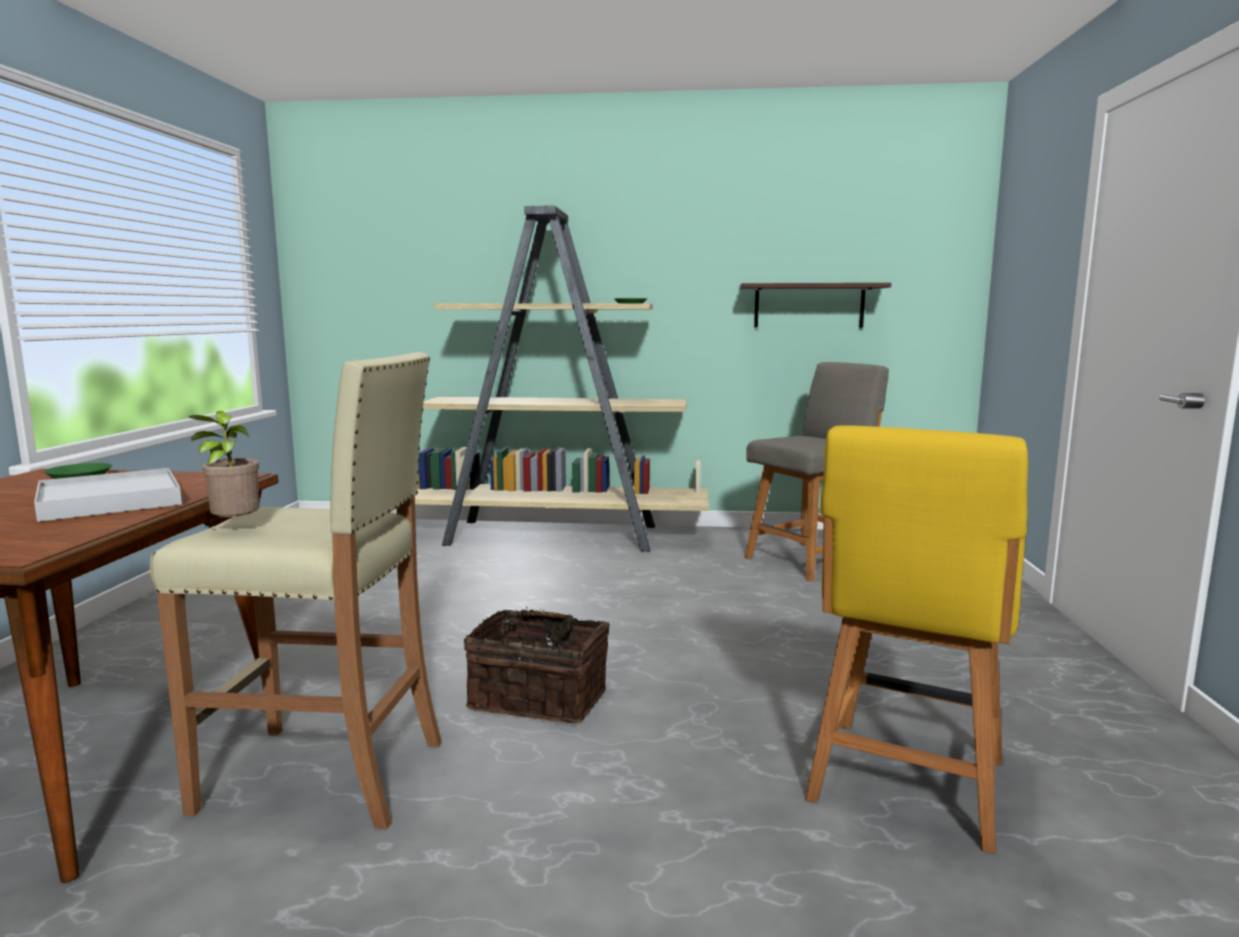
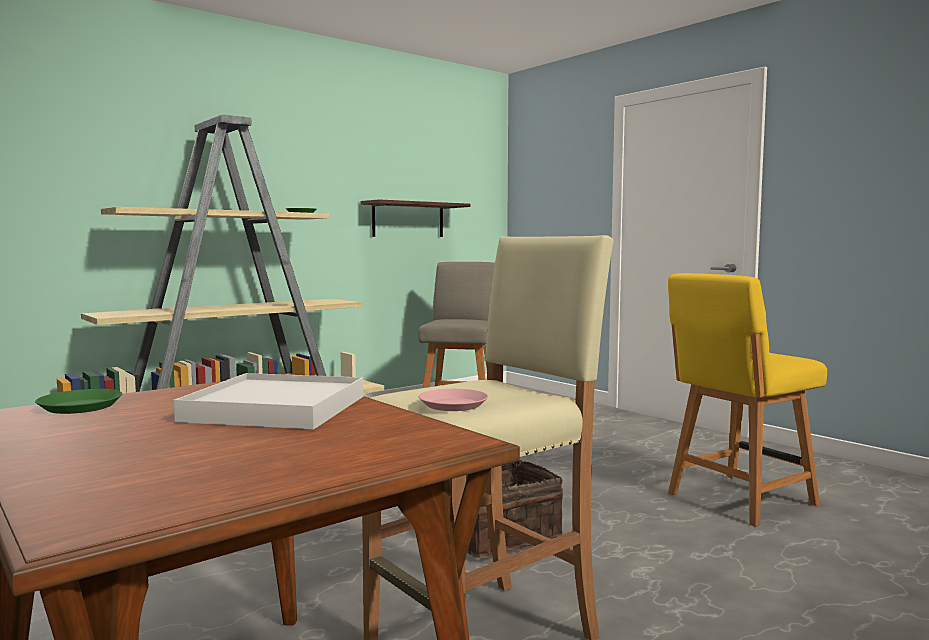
camera: 45 degrees left, 5 degrees down
potted plant [189,411,259,528] -> pink plate [419,389,488,411]
yellow chair [805,425,1028,854] -> yellow chair turned 75 degrees clockwise [668,273,827,527]

